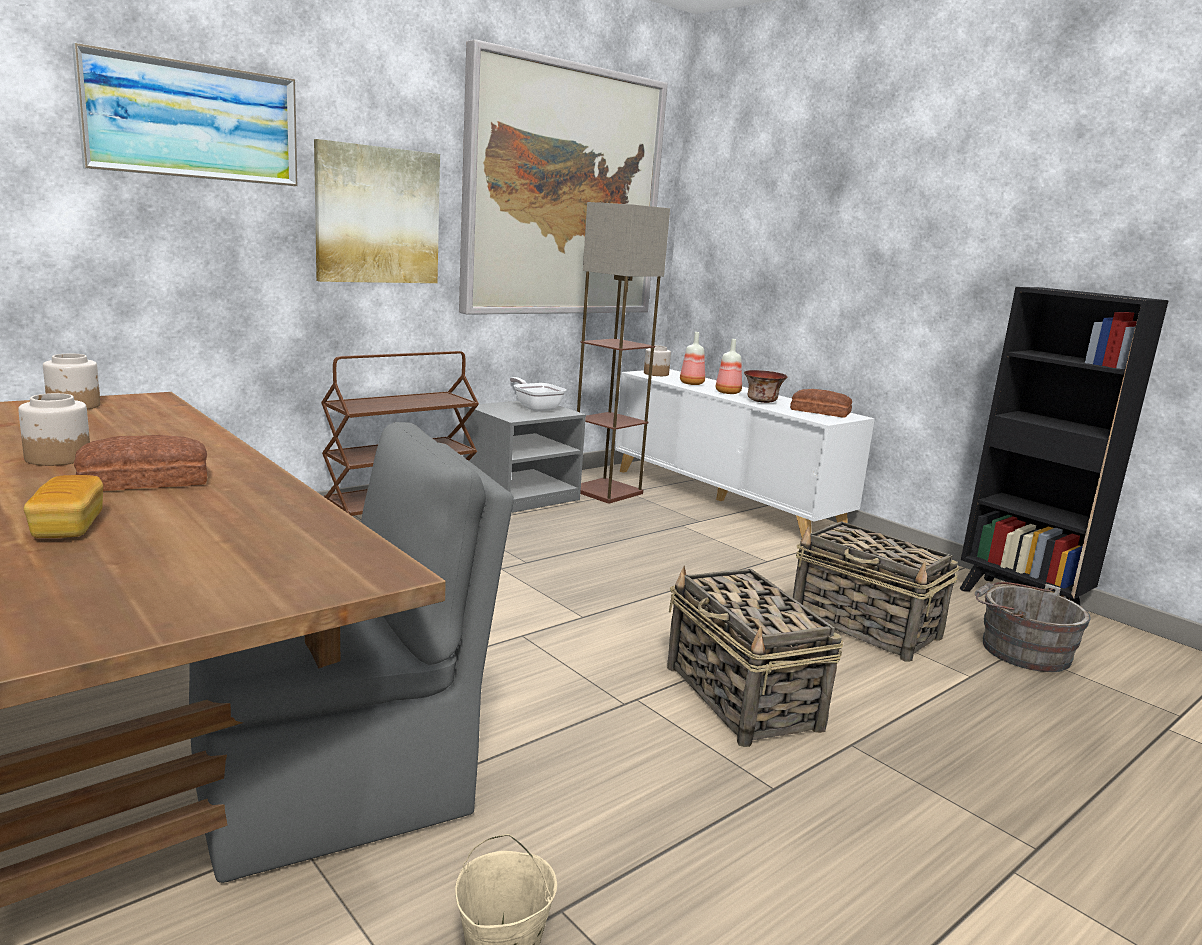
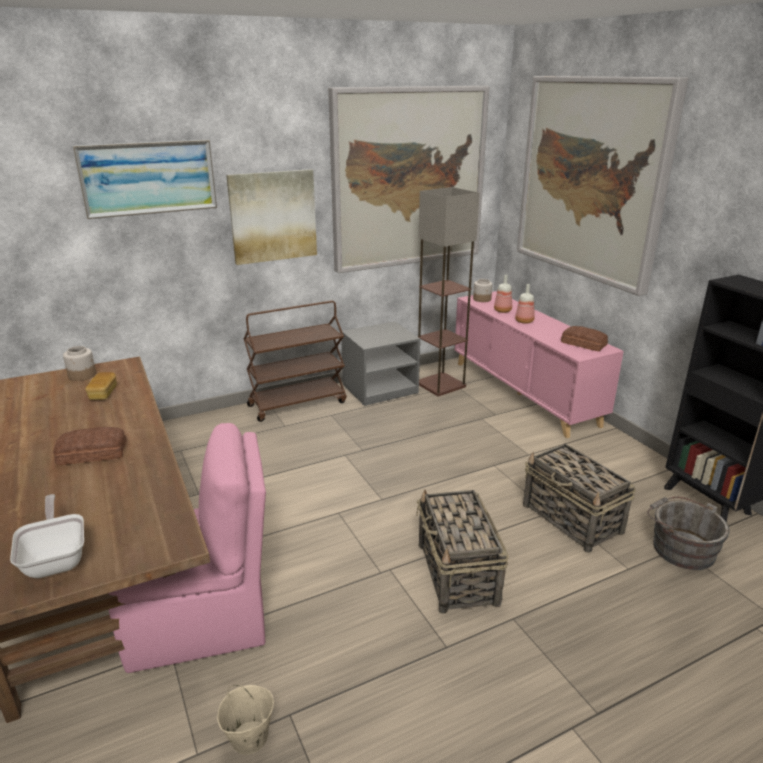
camera: 15 degrees right, 10 degrees up
jar [18,393,90,466] -> none
bread [24,475,103,538] -> bread moved to [85,372,117,400]
grey chair [189,422,514,883] -> pink chair [108,423,266,673]
frying pan [510,377,566,412] -> frying pan moved to [10,494,84,578]
white cabinet [615,369,875,538] -> pink cabinet [454,291,624,438]
bowl [744,370,787,403] -> none
none -> picture [517,76,689,296]

